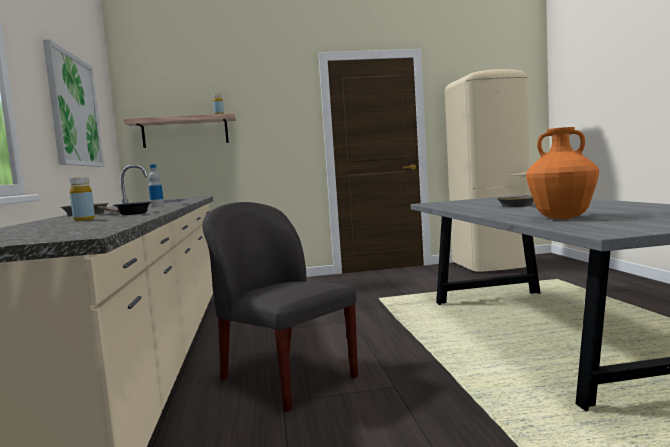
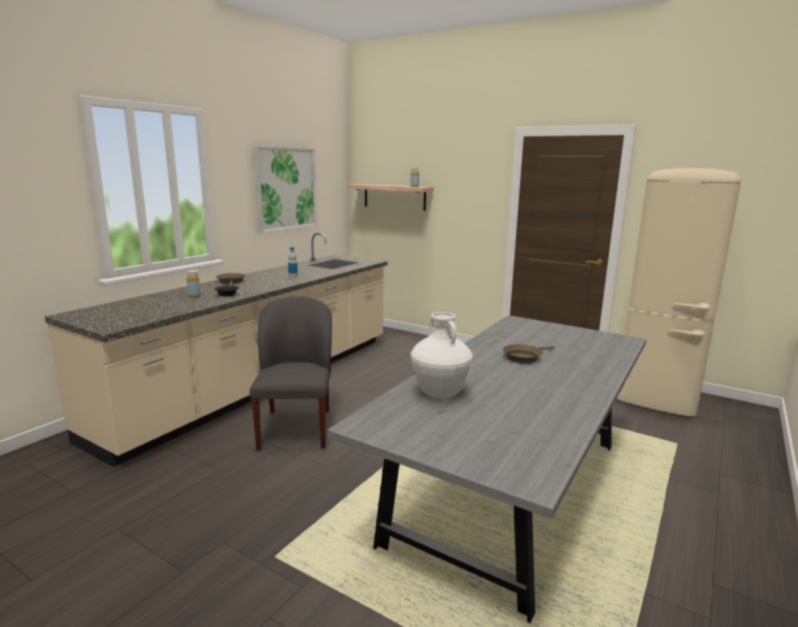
camera: 40 degrees right, 10 degrees up
orange vase [526,127,599,219] -> white vase [410,312,473,398]

